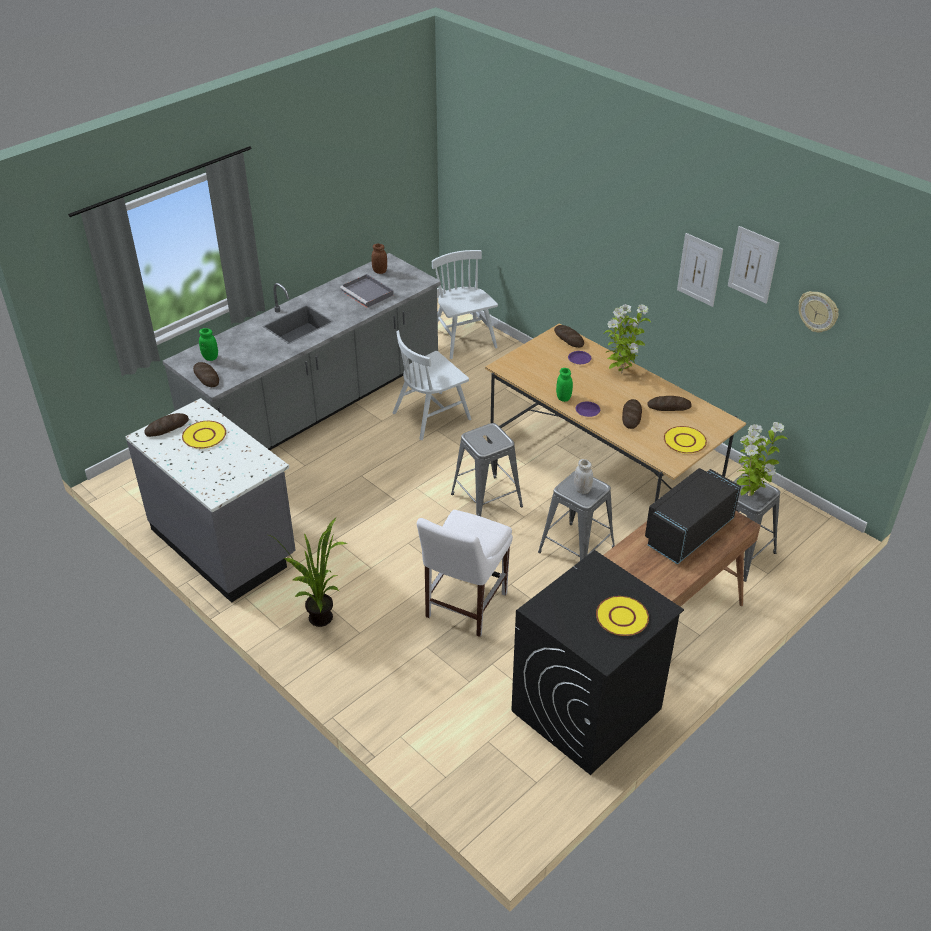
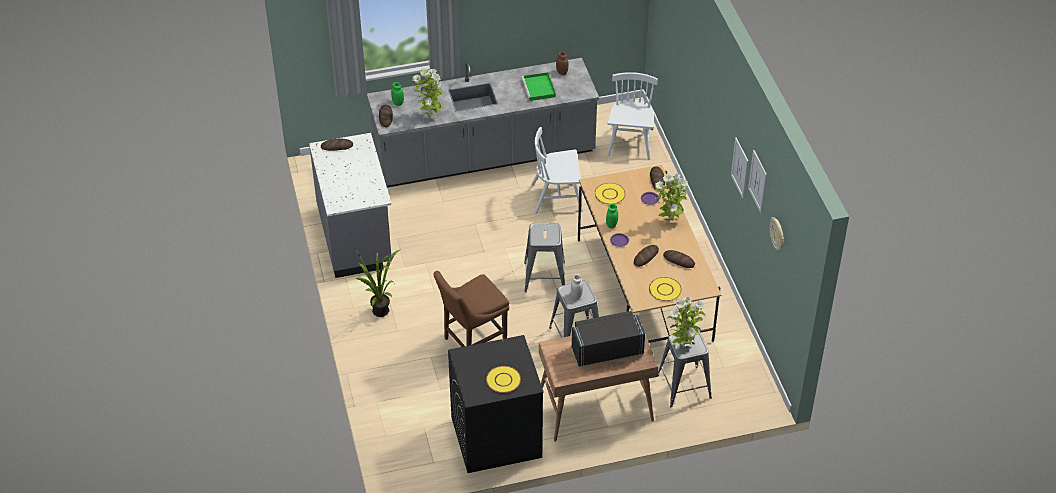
camera: 30 degrees right, 5 degrees up
yellow plate [182,421,226,449] -> yellow plate moved to [595,183,626,204]
grey tray [340,274,394,308] -> green tray [521,72,556,101]
white chair [417,510,513,637] -> brown chair [433,271,509,347]
none -> potted plant [412,69,443,116]

